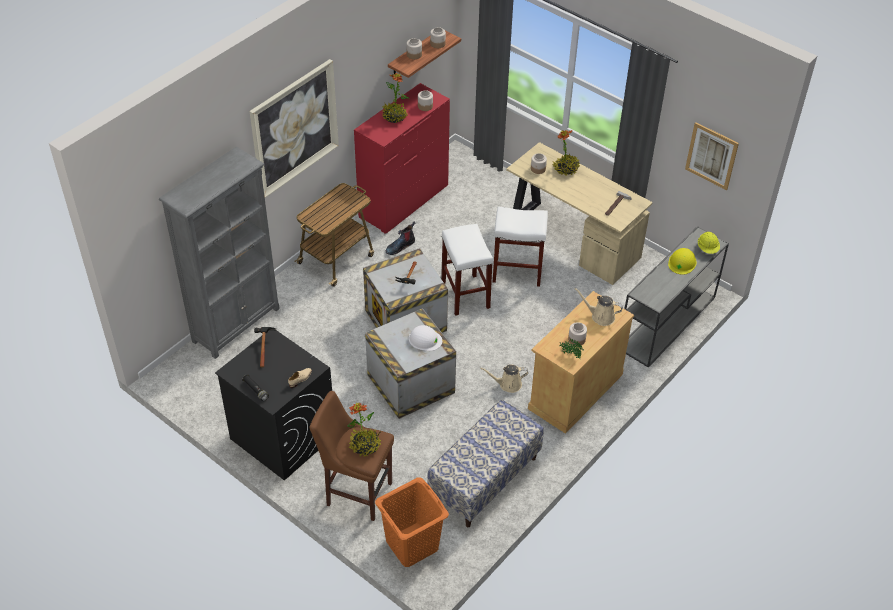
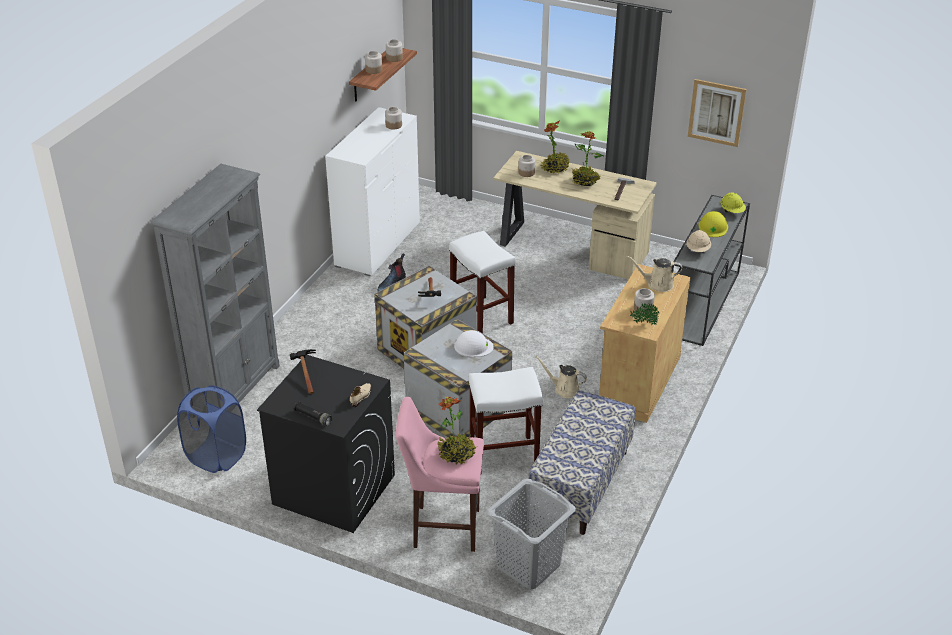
camera: 15 degrees left, 10 degrees down
picture [250,59,339,198] -> none
cart [295,183,374,287] -> none
brown stool [310,391,394,521] -> pink stool [396,397,484,552]
red dresser [354,83,450,233] -> white dresser [325,107,420,276]
orange laundry basket [375,477,449,567] -> grey laundry basket [486,479,576,589]
potted plant [382,73,409,123] -> potted plant moved to [572,131,604,186]
beige watering can [480,365,528,393] -> beige watering can turned 45 degrees clockwise [536,356,587,398]
white stool [493,206,548,287] -> white stool moved to [468,367,543,471]
none -> blue laundry basket [177,385,246,473]
none -> beige hard hat [686,230,711,252]

